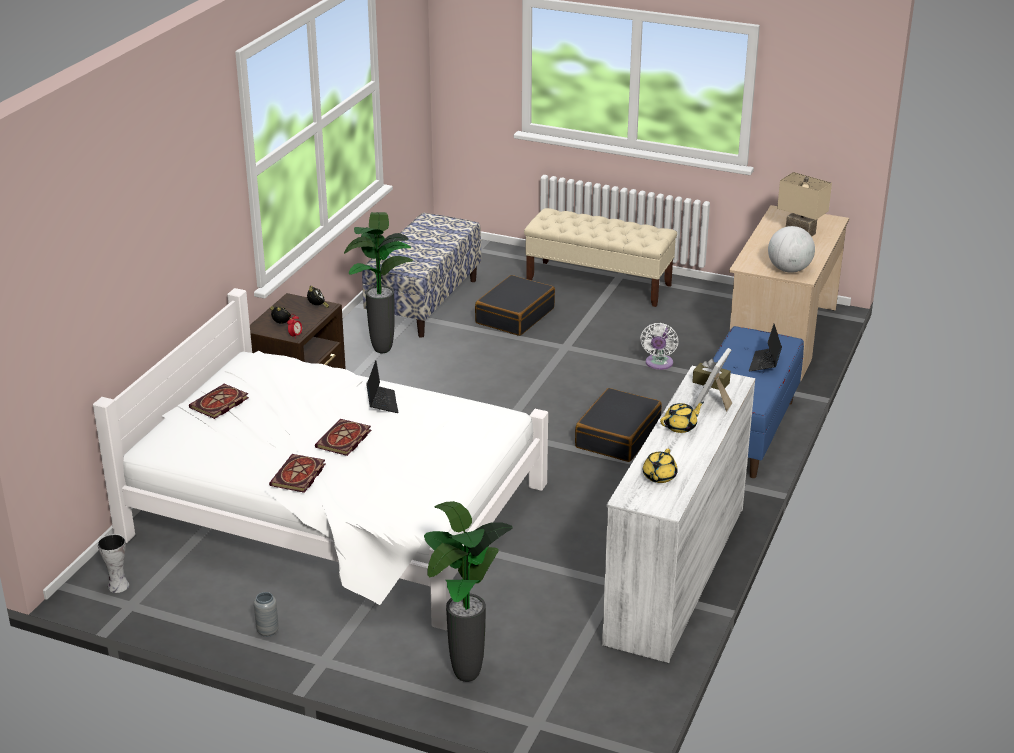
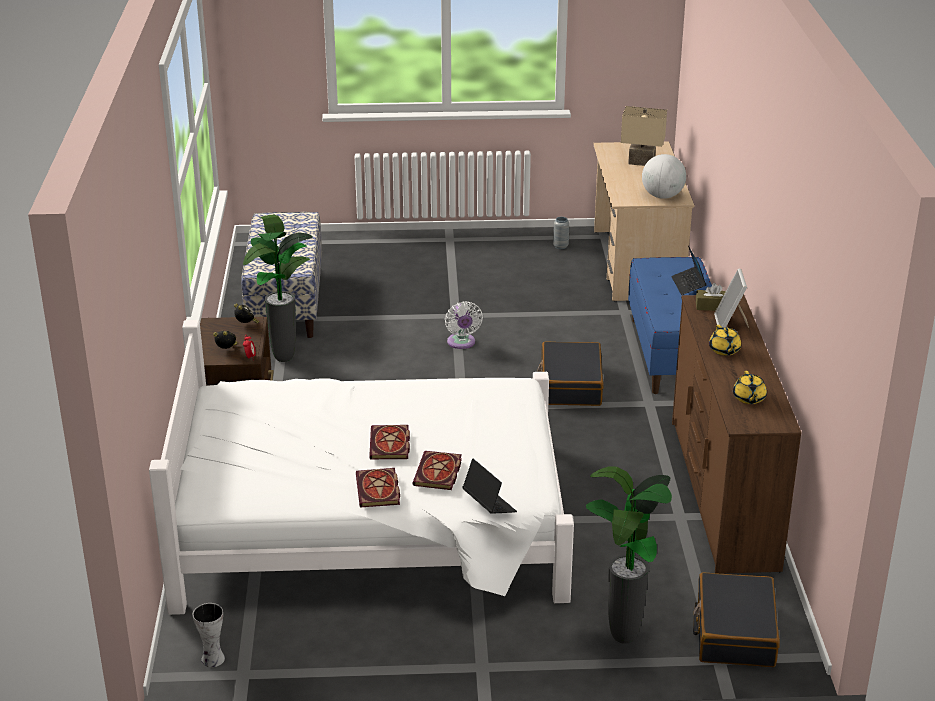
camera: 25 degrees left, 0 degrees up
book [189,384,249,419] -> book moved to [413,451,462,490]
grey vase [254,592,279,637] -> grey vase moved to [553,217,569,249]
laptop [366,360,398,413] -> laptop moved to [462,458,517,514]
black suitcase [475,275,555,336] -> black suitcase moved to [693,572,780,667]
beige bench [524,208,677,307] -> none
white dresser [602,366,756,663] -> brown dresser [672,294,802,574]
white fan [641,323,678,370] -> white fan moved to [445,301,483,349]
yellow teapot [660,402,704,433] -> yellow teapot turned 135 degrees clockwise [709,325,741,356]

